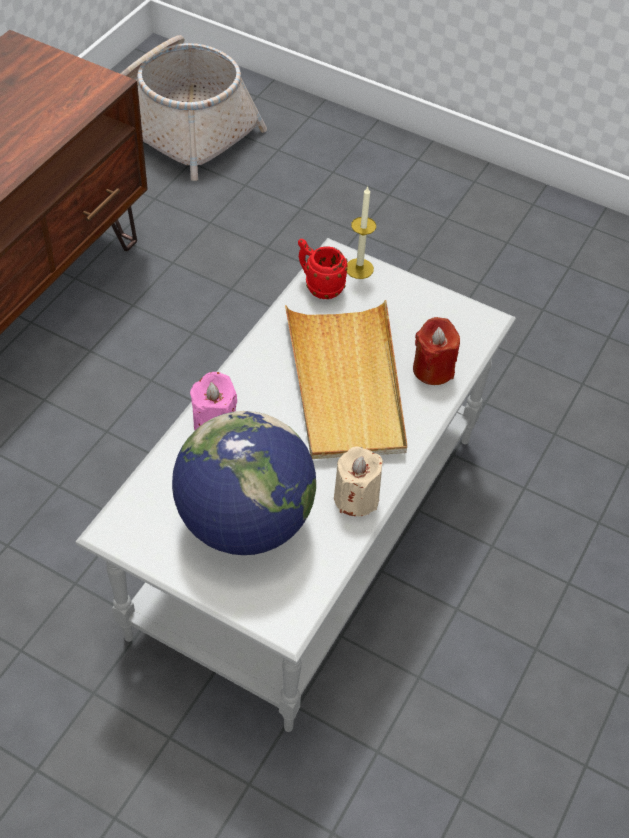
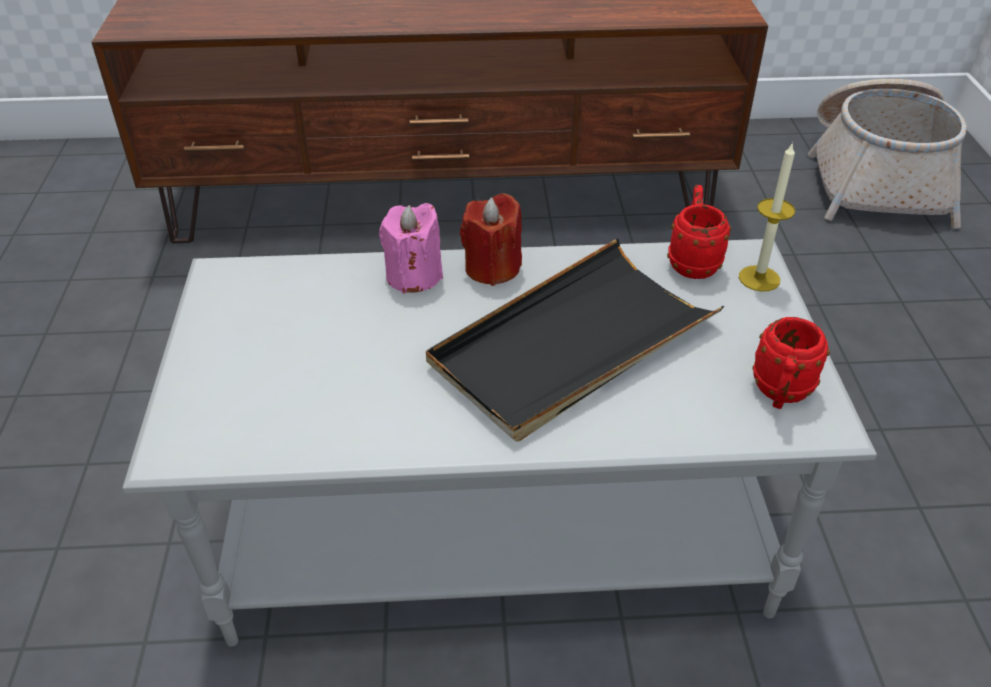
camera: 60 degrees right, 10 degrees down
globe [172,411,316,555] -> none
beige tray [285,300,407,459] -> black tray [426,238,724,442]
beige candle [334,446,383,516] -> none
red candle [413,317,460,385] -> red candle moved to [460,193,522,286]
none -> red mug [753,317,830,409]

